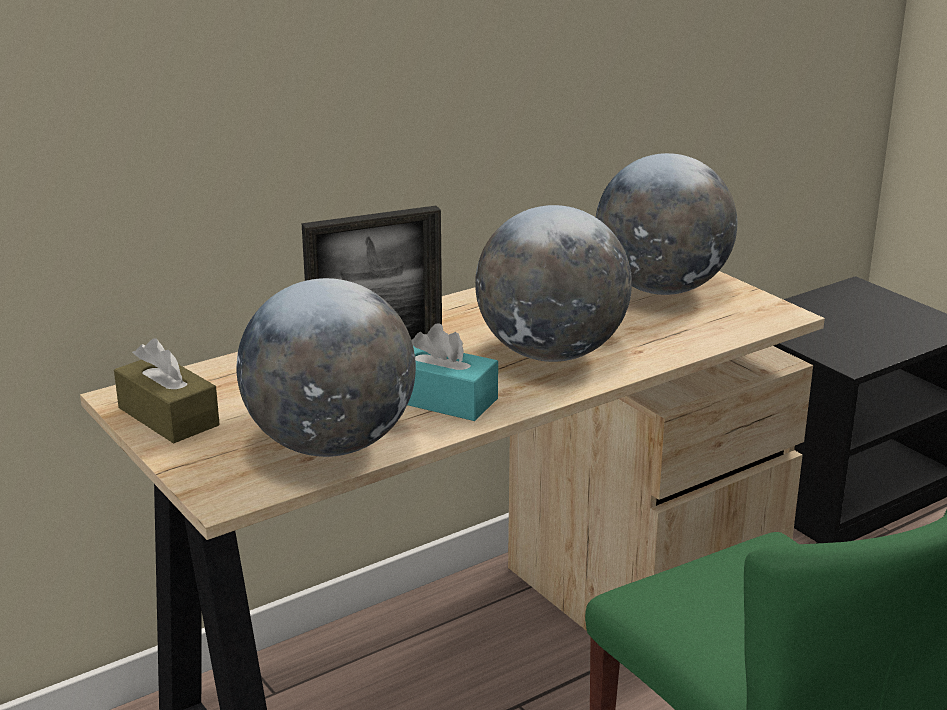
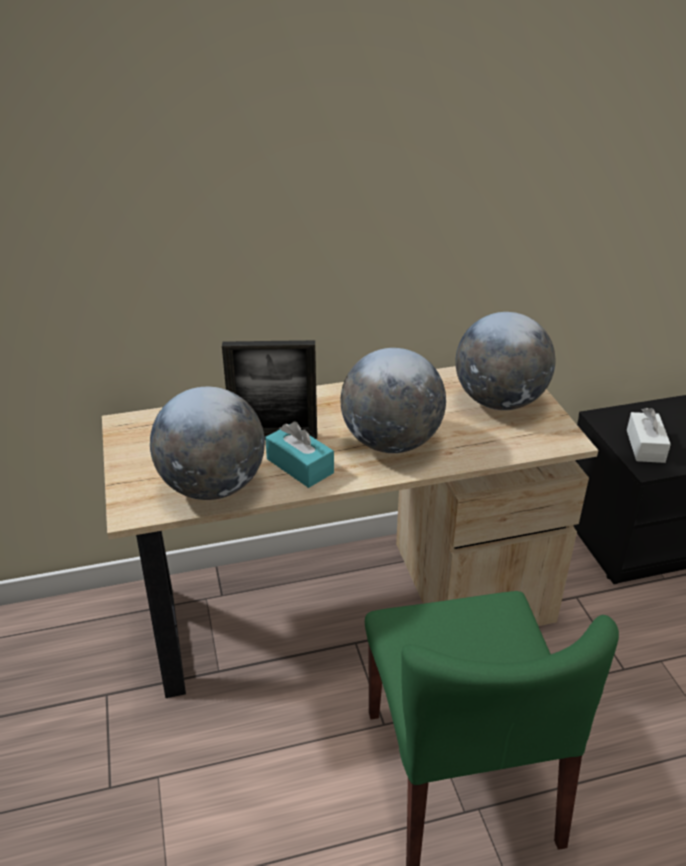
camera: 20 degrees right, 10 degrees up
brown tissue box [114,339,219,444] -> none
none -> white tissue box [627,408,671,463]

